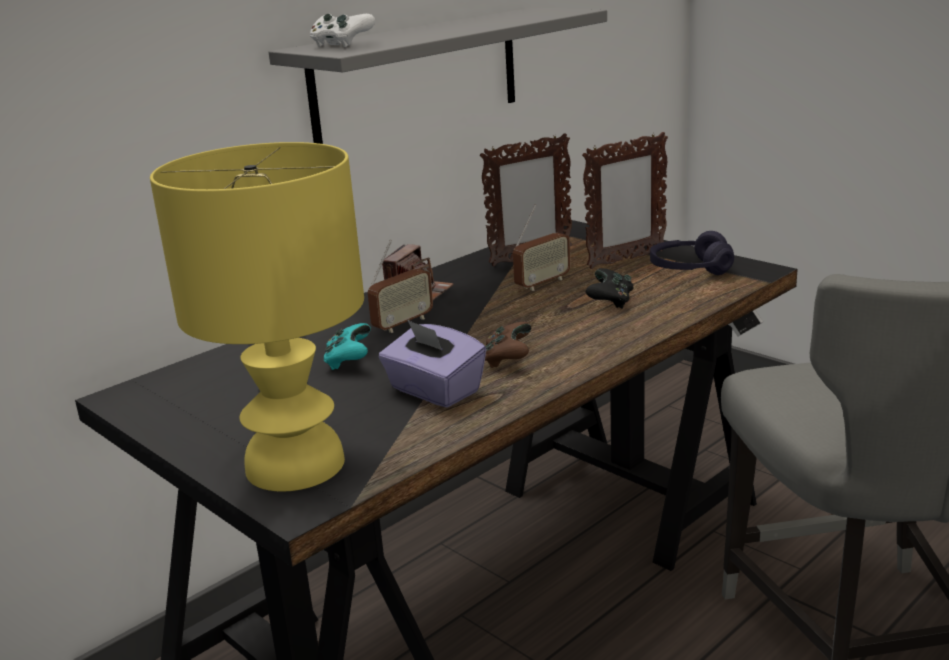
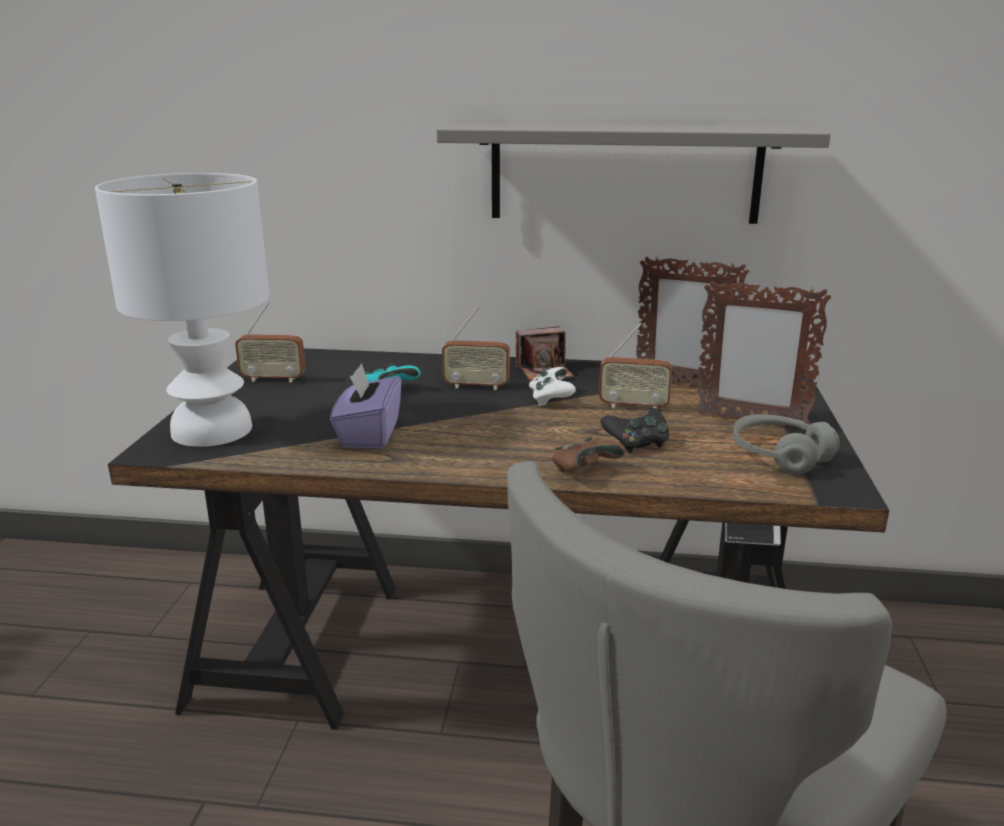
camera: 50 degrees right, 0 degrees up
yellow table lamp [150,142,364,491] -> white table lamp [95,173,269,447]
white game controller [310,14,375,47] -> white game controller moved to [529,367,576,406]
brown game controller [485,322,532,368] -> brown game controller moved to [552,437,626,472]
purple headphones [650,231,734,275] -> grey headphones [733,414,839,474]
none -> radio [235,301,306,383]

